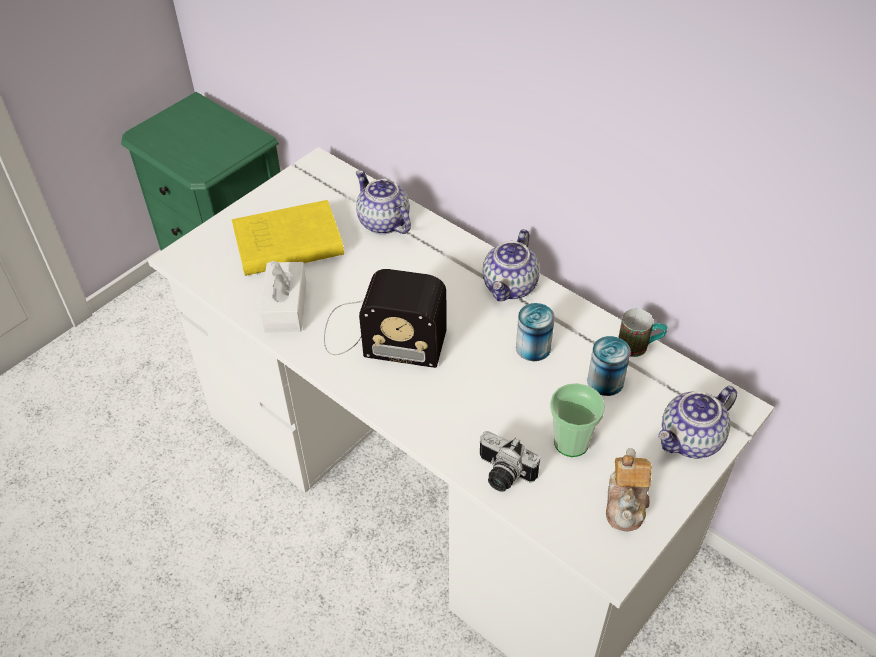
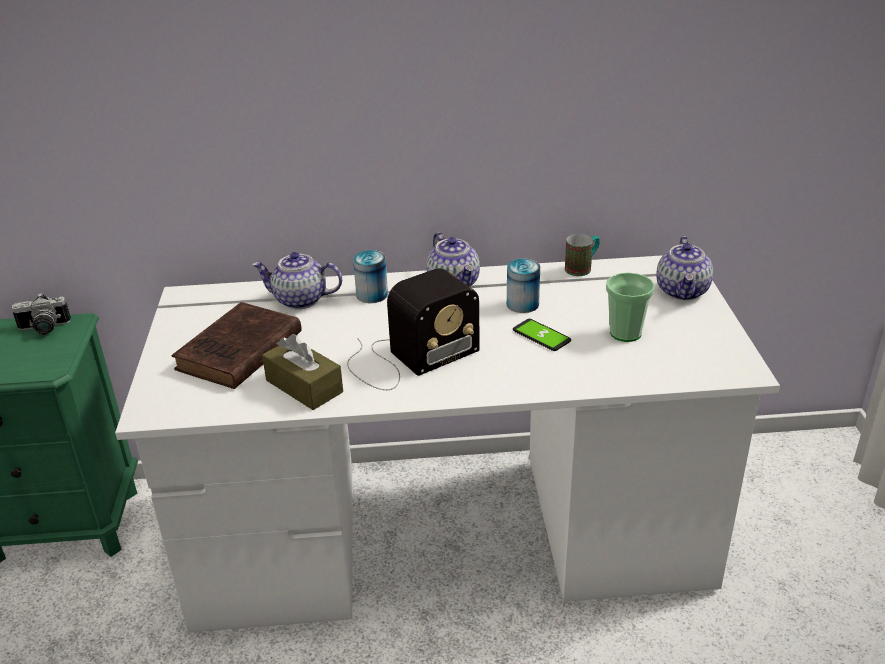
camera: 45 degrees left, 15 degrees down
yellow book [232,200,344,276] -> brown book [172,302,302,389]
white tissue box [260,261,307,333] -> brown tissue box [262,334,343,410]
camera [480,431,540,492] -> camera moved to [12,292,71,335]
can [587,336,631,396] -> can moved to [353,250,388,303]
teapot [606,448,652,531] -> none
none -> phone [513,319,571,351]

